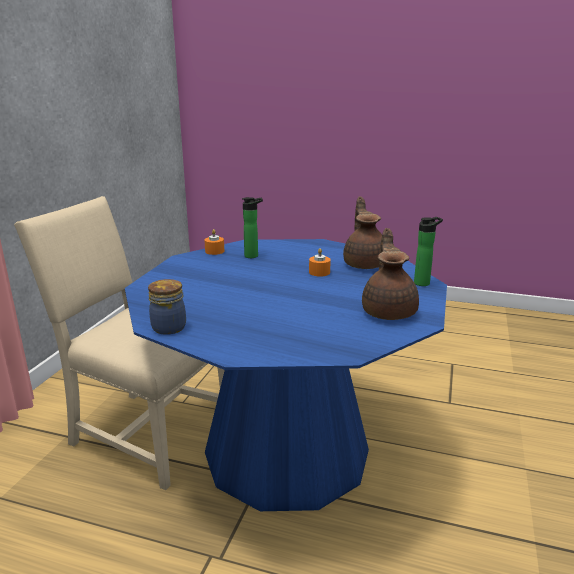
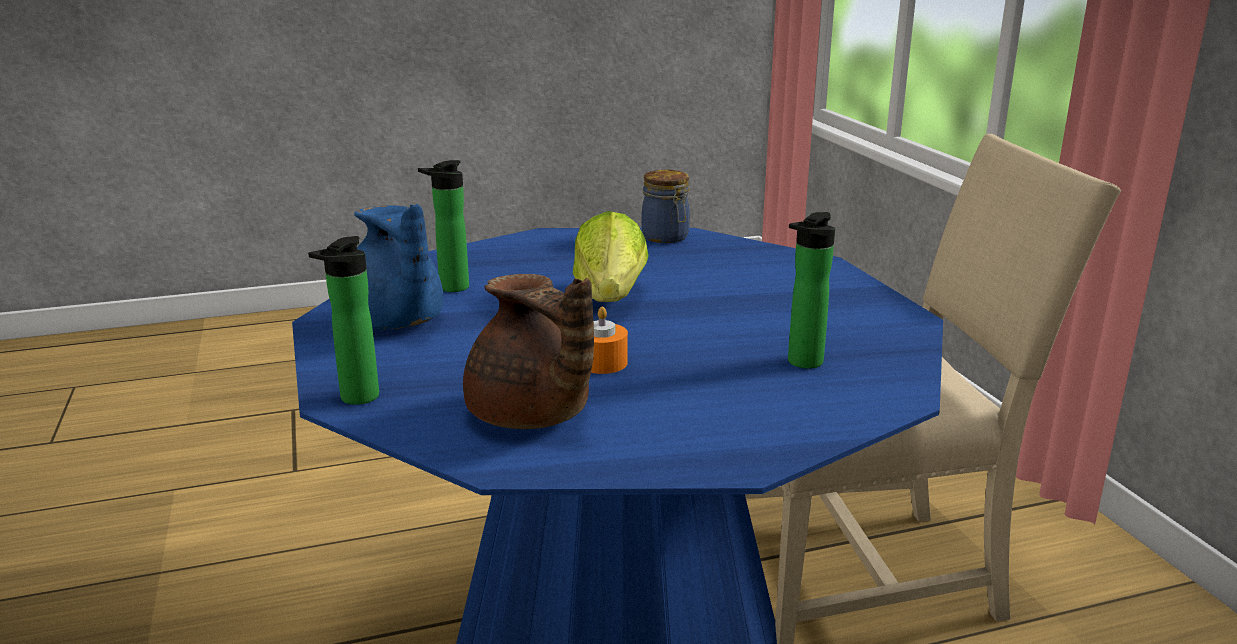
camera: 145 degrees right, 0 degrees up
orange candle [205,229,224,255] -> none
brown teapot [362,228,419,320] -> blue teapot [354,204,443,330]
none -> bottle [418,160,469,292]
none -> lettuce [573,211,649,302]

